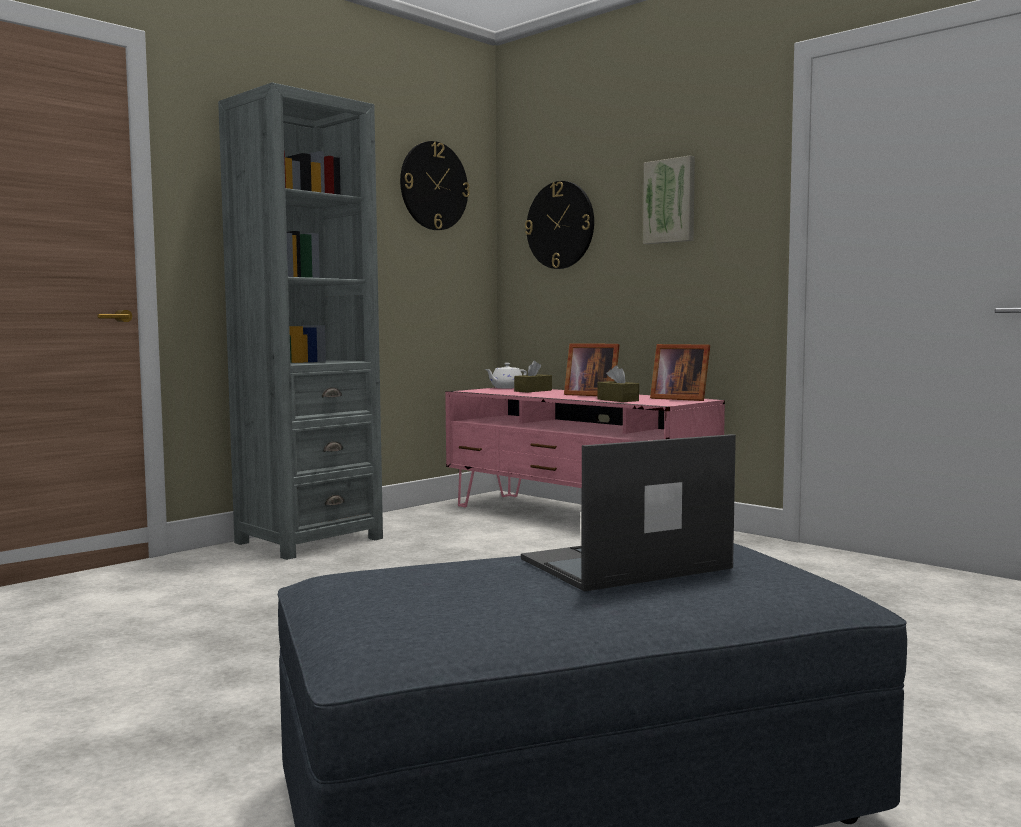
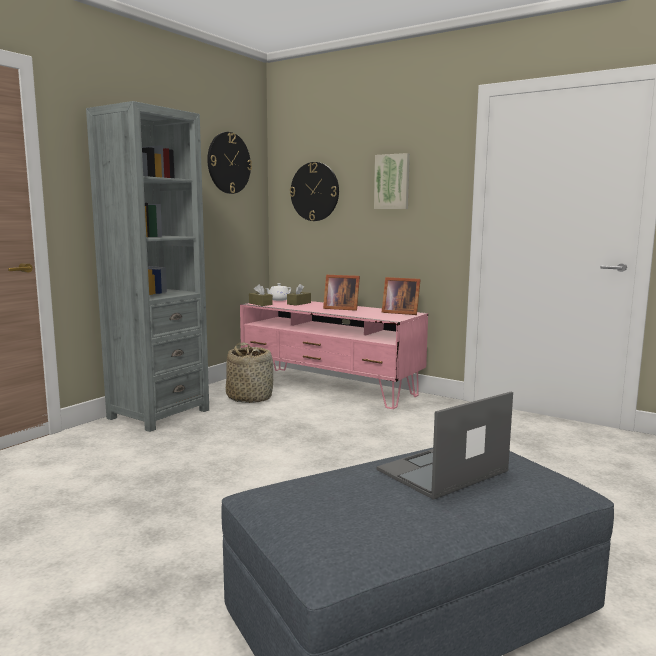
camera: 10 degrees left, 5 degrees up
brown tissue box [597,365,639,402] -> brown tissue box moved to [249,284,273,306]
none -> basket [226,342,273,403]

